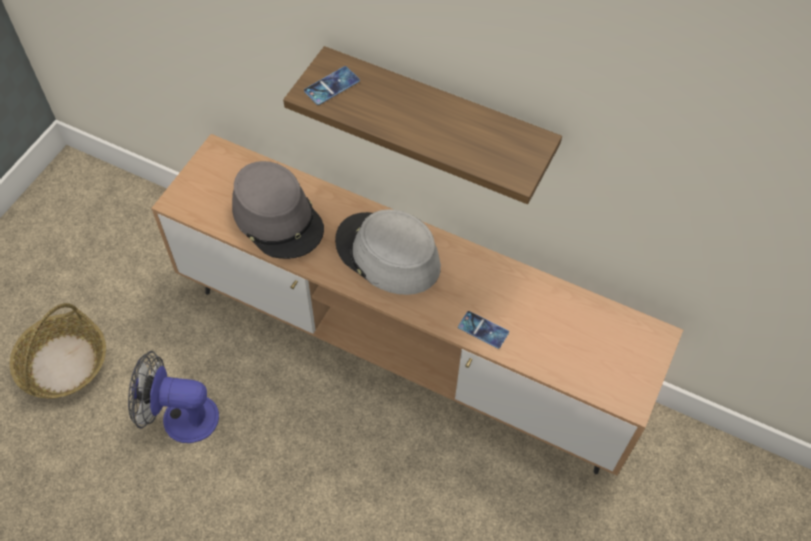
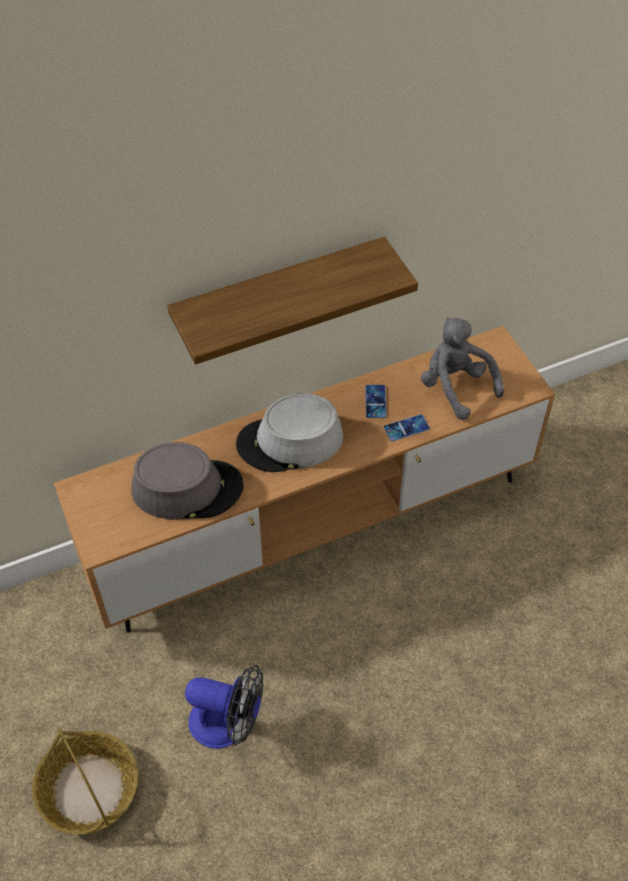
camera: 50 degrees left, 5 degrees down
fan [128,351,219,443] -> fan turned 120 degrees counterclockwise [185,665,263,749]
phone [304,66,360,105] -> phone moved to [365,385,386,418]
none -> grey plush toy [421,317,504,420]

